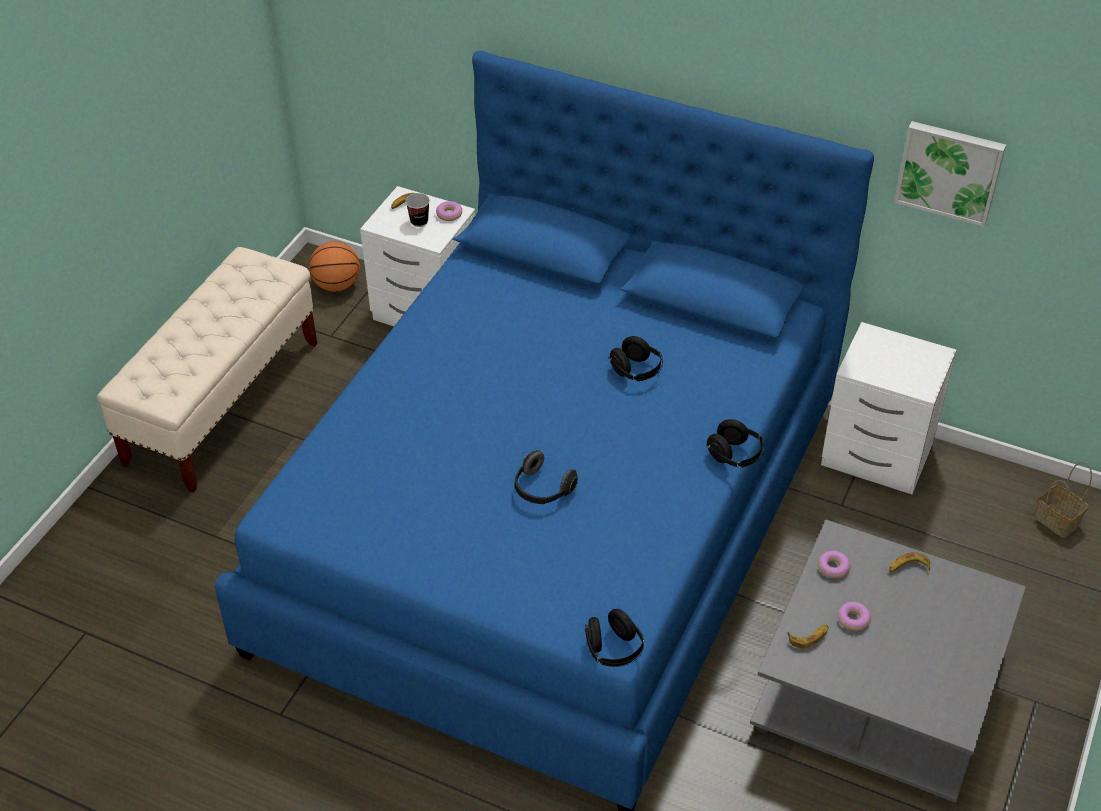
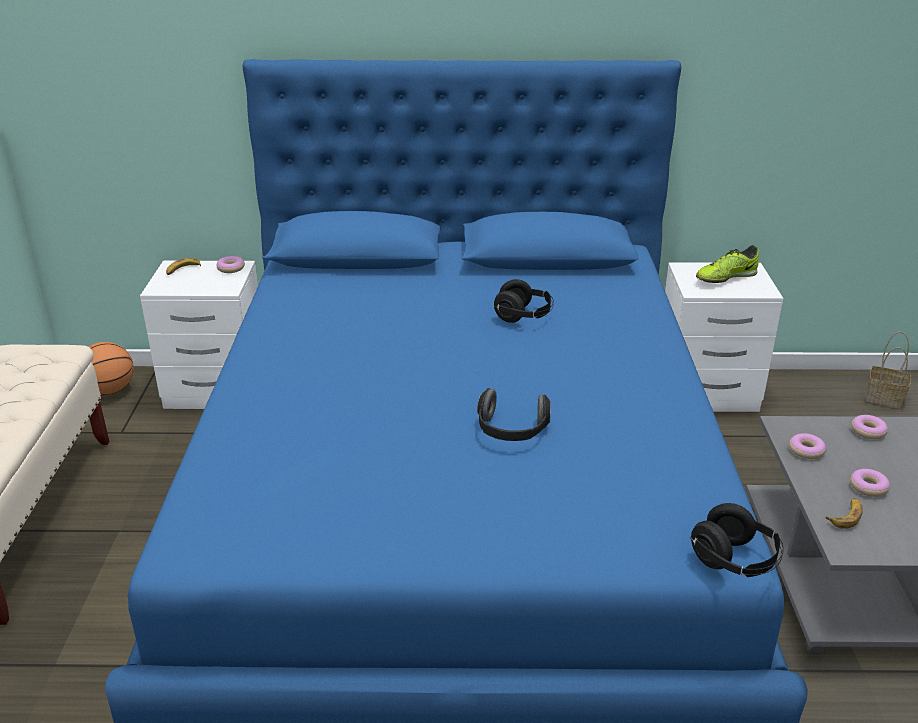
camera: 25 degrees left, 15 degrees down
cup [405,193,430,227] -> none
black headphones [706,419,765,468] -> none
banana [889,552,930,572] -> donut [851,415,888,439]
picture [894,121,1006,227] -> none
none -> shoe [696,245,759,283]

